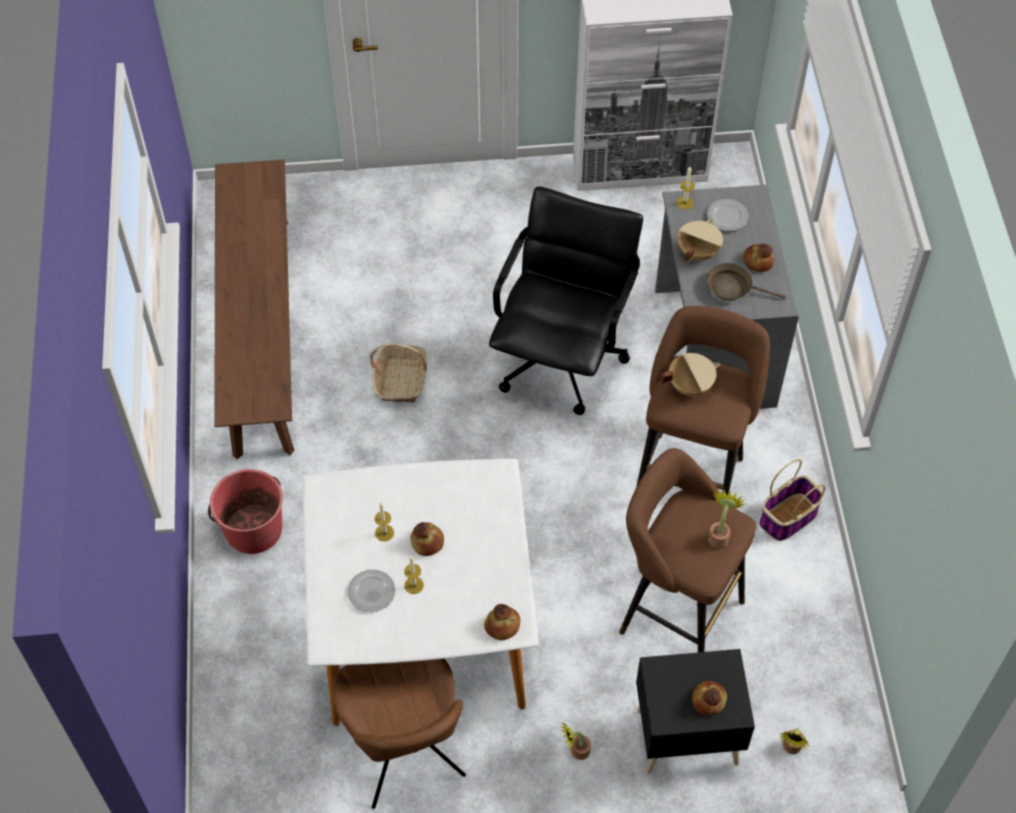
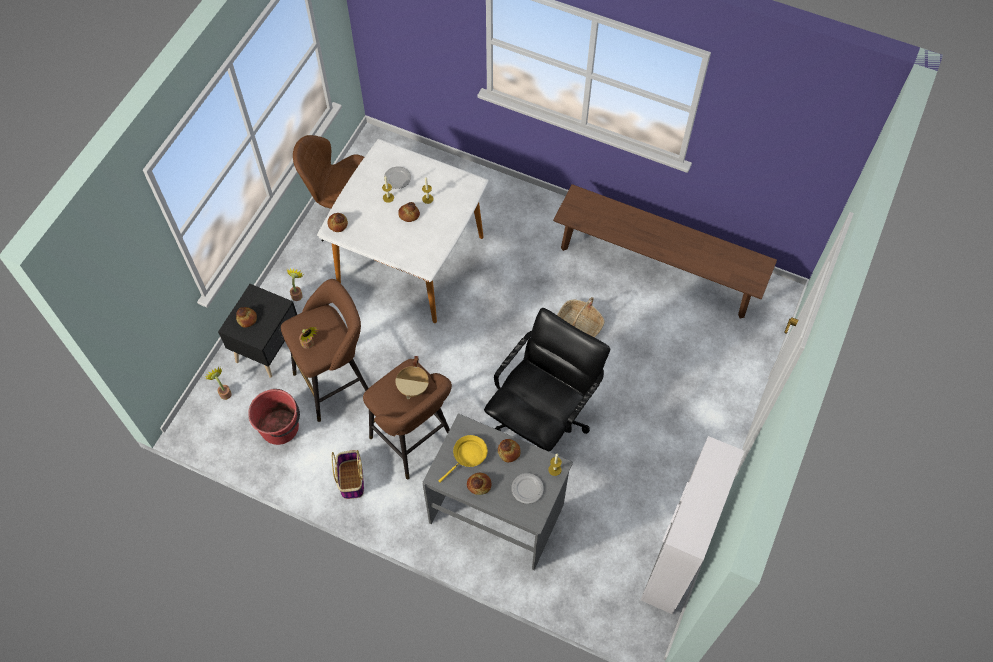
camera: 120 degrees right, 5 degrees up
red bucket [208,469,283,554] -> red bucket moved to [248,389,300,445]
black office chair [489,187,643,415] -> black office chair turned 105 degrees counterclockwise [484,308,610,452]
beige cooking pot [678,218,723,262] -> bread [498,439,521,462]
brown frying pan [706,263,786,301] -> yellow frying pan [439,435,488,482]

